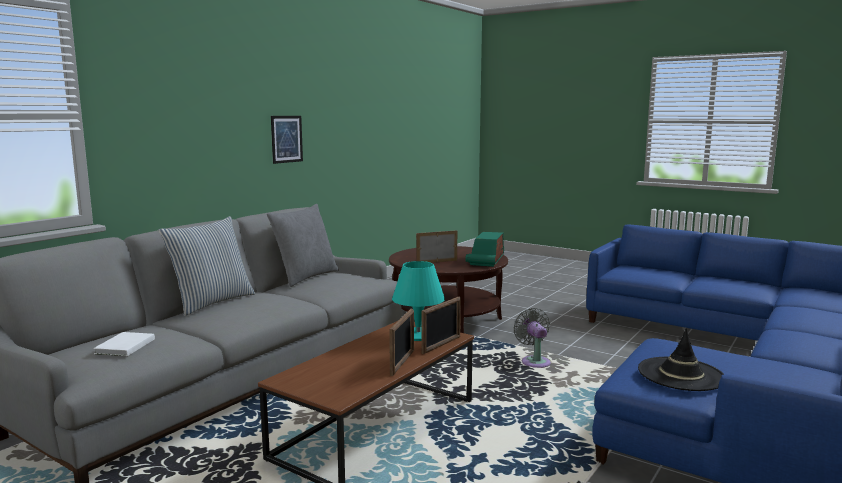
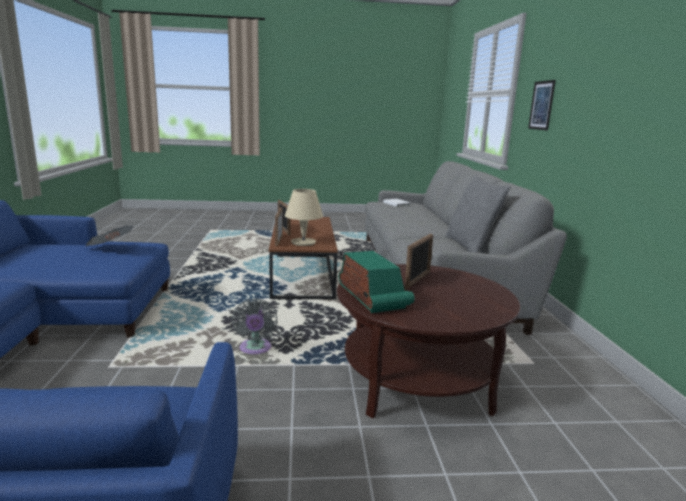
camera: 140 degrees right, 5 degrees up
pillow [159,216,255,316] -> none
picture [271,116,303,164] -> picture moved to [528,80,556,131]
turquoise table lamp [392,261,445,341] -> beige table lamp [285,189,323,246]
grey fan [513,308,551,368] -> grey fan turned 45 degrees clockwise [232,299,278,354]
black hat [638,328,724,391] -> newspaper [86,225,134,246]

